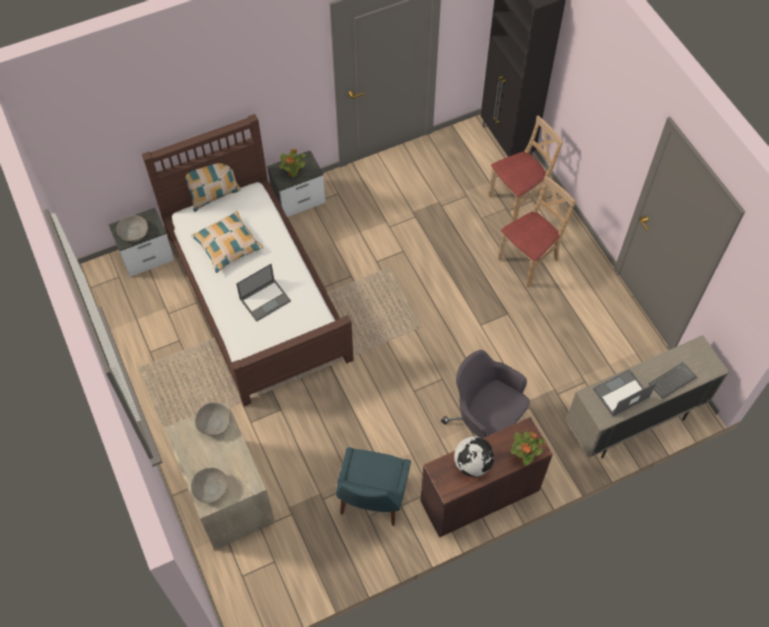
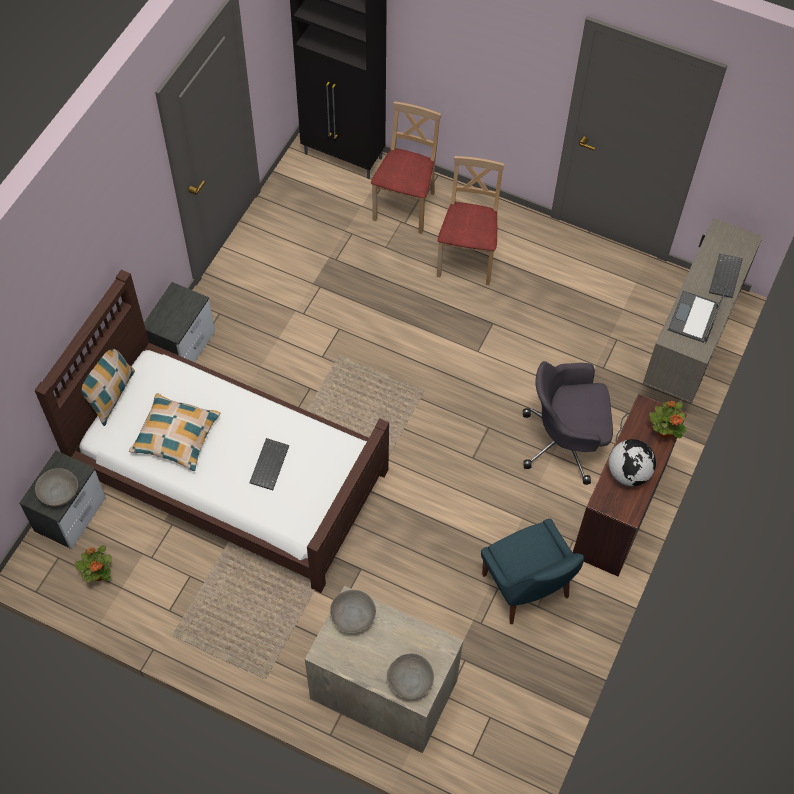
camera: 40 degrees left, 0 degrees up
laptop [236,264,291,322] -> keyboard [249,438,289,490]
potted plant [279,149,306,177] -> potted plant moved to [75,545,111,583]

